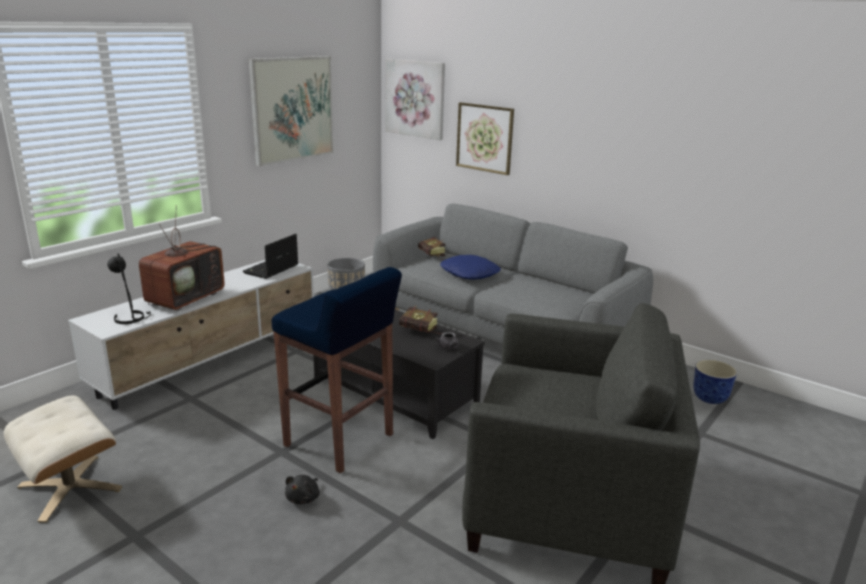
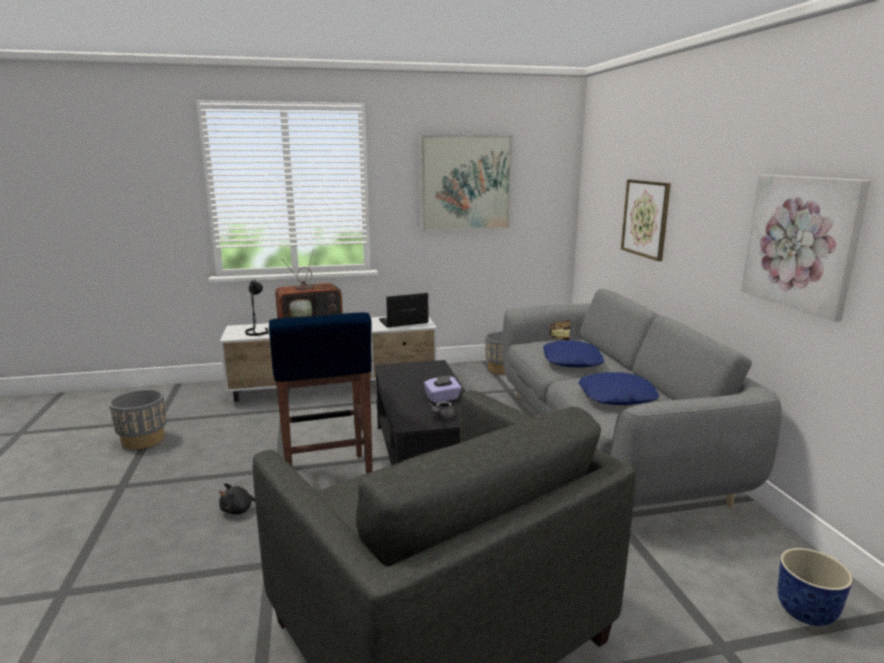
camera: 40 degrees right, 5 degrees down
beige ottoman [4,396,122,523] -> grey planter [109,389,167,449]
picture [386,59,445,140] -> picture moved to [741,175,871,322]
book [399,306,442,334] -> purple tissue box [424,375,461,403]
none -> blue pillow [579,372,659,405]

